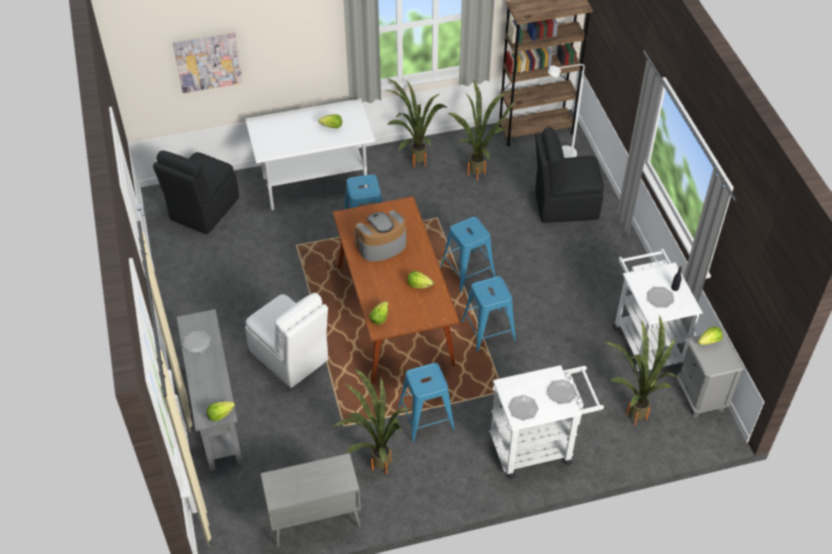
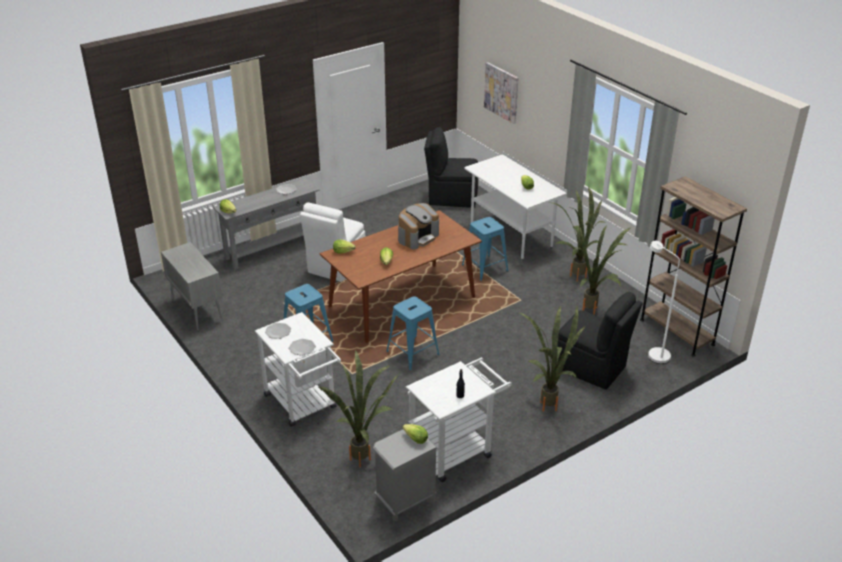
camera: 70 degrees right, 15 degrees down
potted plant [333,368,411,474] -> potted plant moved to [520,306,585,412]
coffee machine [355,210,406,261] -> coffee machine turned 90 degrees clockwise [398,203,439,249]
blue stool [441,217,495,292] -> none
black chair [535,127,604,223] -> black chair turned 150 degrees clockwise [557,292,643,390]
plate [647,287,674,308] -> none

